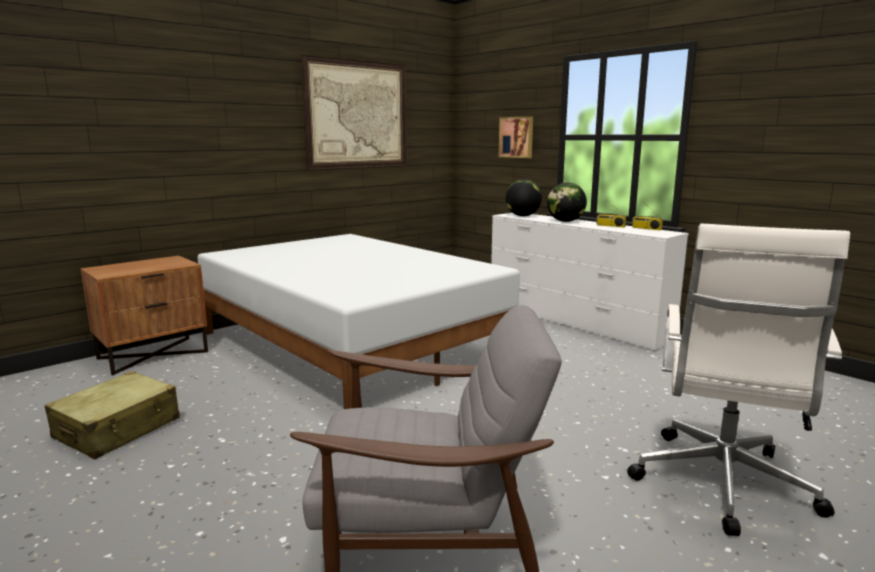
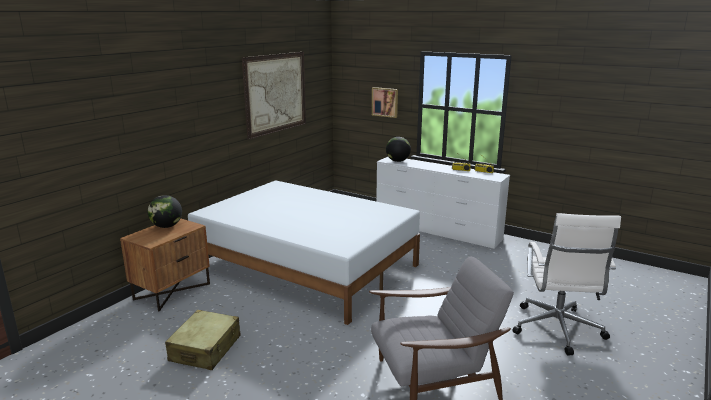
camera: 15 degrees left, 5 degrees up
globe [547,182,587,222] -> globe moved to [148,195,182,228]

